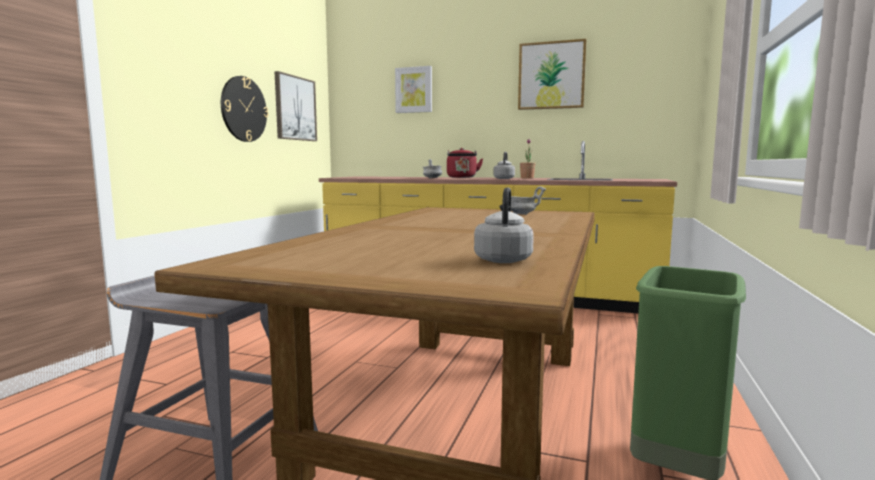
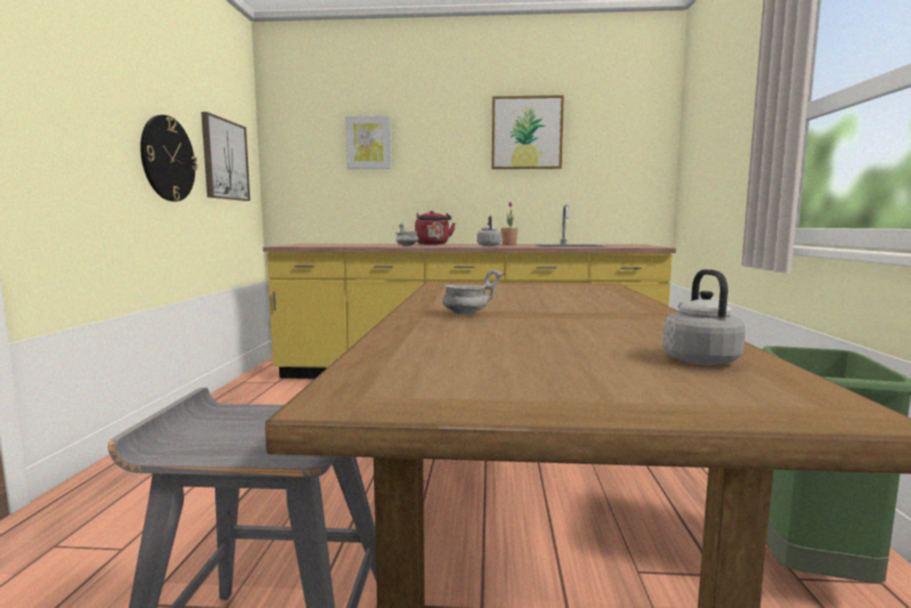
camera: 15 degrees left, 0 degrees up
grey bowl [511,186,546,215] -> grey bowl moved to [443,270,503,315]

